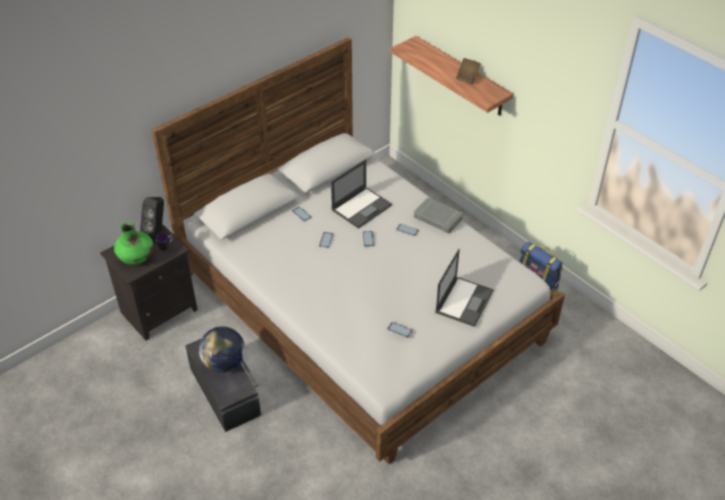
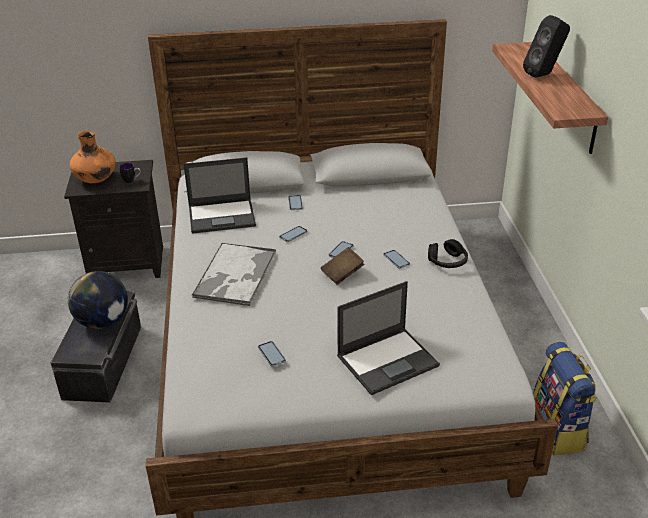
camera: 35 degrees right, 10 degrees down
green vase [114,222,153,265] -> orange vase [69,130,115,183]
black speaker [140,197,164,240] -> black speaker moved to [523,15,570,78]
laptop [331,159,392,229] -> laptop moved to [184,157,256,234]
grey book [414,197,463,233] -> black headphones [428,239,468,268]
brown book [456,58,481,84] -> brown book moved to [321,247,364,285]
none -> tray [191,243,276,306]

